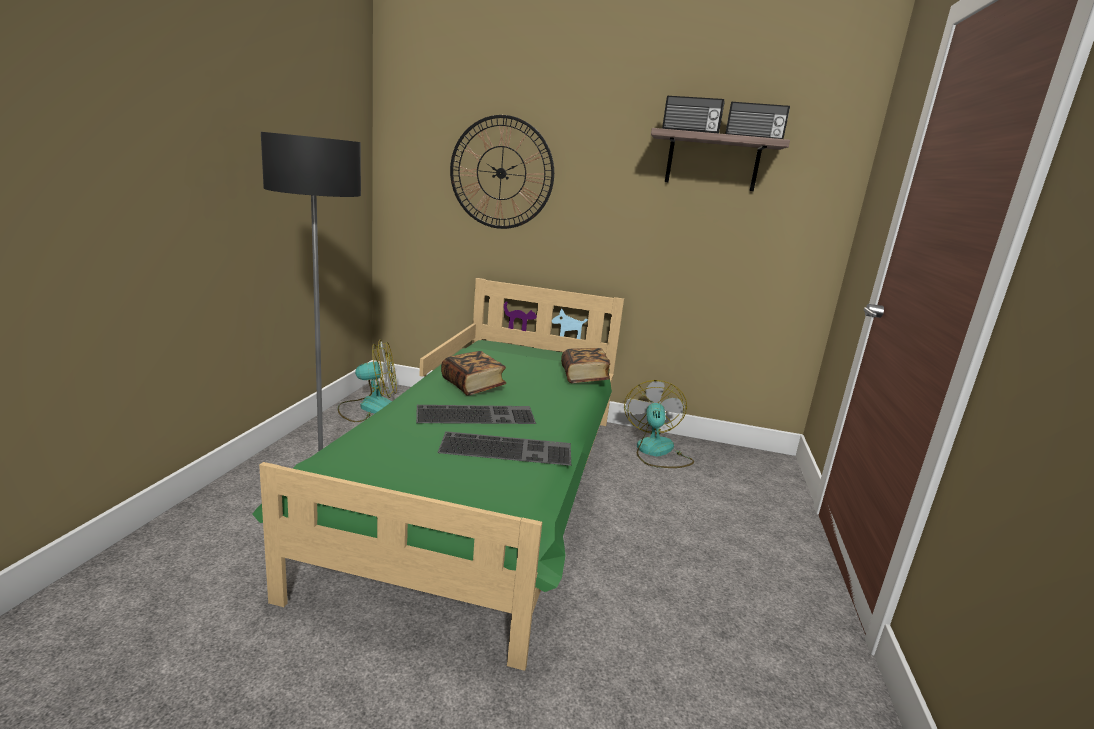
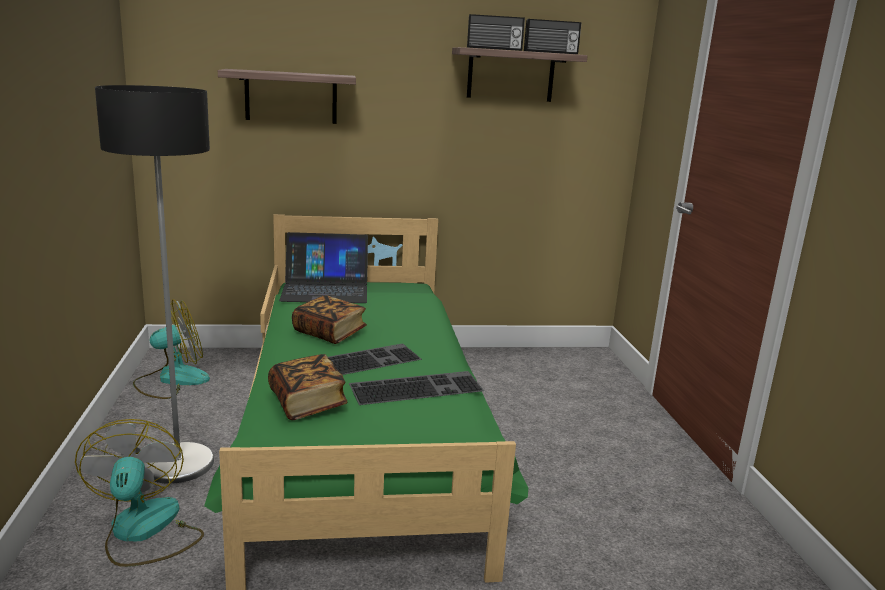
camera: 20 degrees left, 0 degrees up
wall clock [450,115,554,229] -> shelf [218,69,356,124]
book [561,348,610,383] -> book moved to [268,354,348,420]
fan [624,380,694,468] -> fan moved to [75,419,204,567]
none -> laptop [279,232,368,303]

